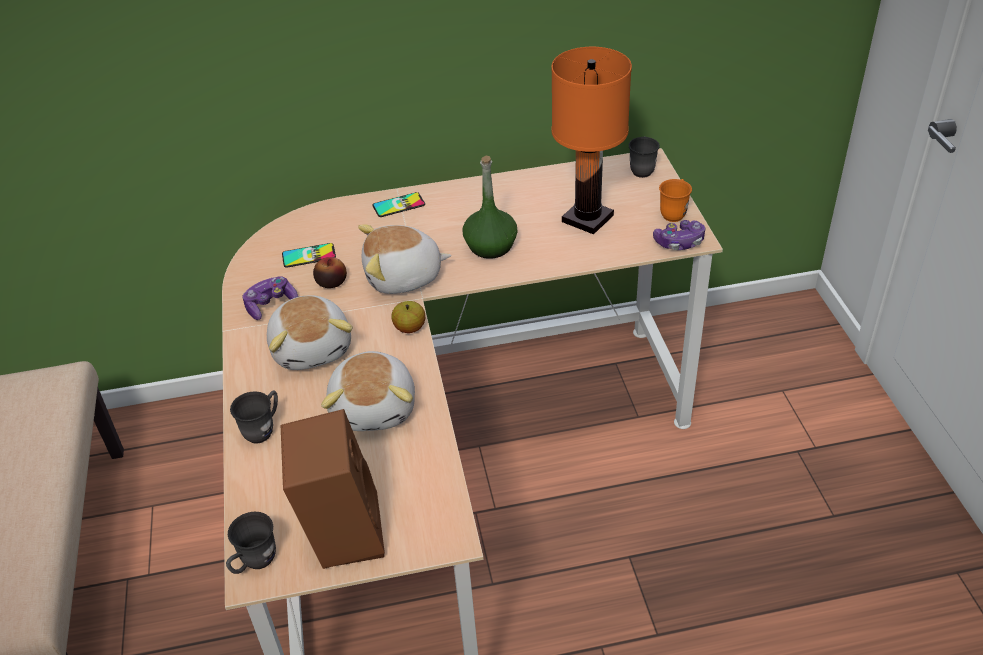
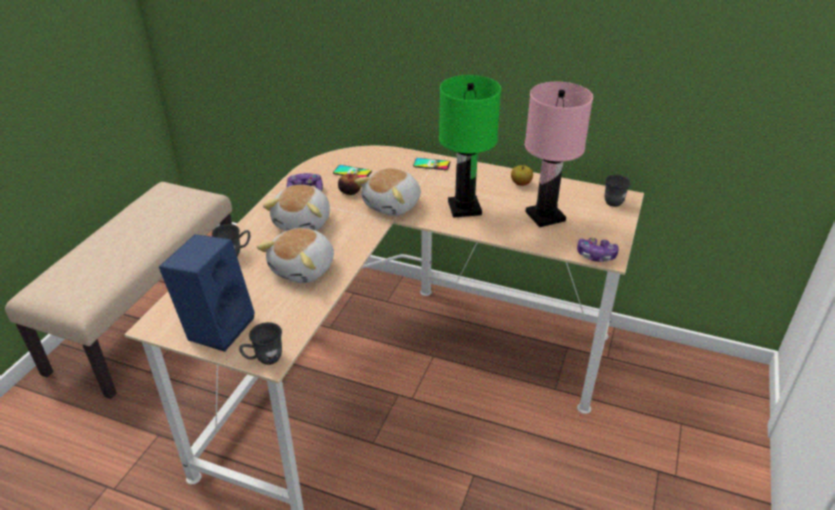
camera: 30 degrees right, 5 degrees down
grey mug [226,512,276,574] -> grey mug moved to [239,322,282,365]
brown speaker [280,409,385,569] -> blue speaker [159,234,255,352]
plush toy [358,224,452,294] -> plush toy turned 75 degrees counterclockwise [354,168,421,216]
apple [391,301,425,333] -> apple moved to [511,165,533,186]
green bottle [463,156,518,259] -> green table lamp [439,75,501,218]
orange table lamp [551,47,632,234] -> pink table lamp [525,82,593,227]
orange mug [659,179,692,222] -> none

